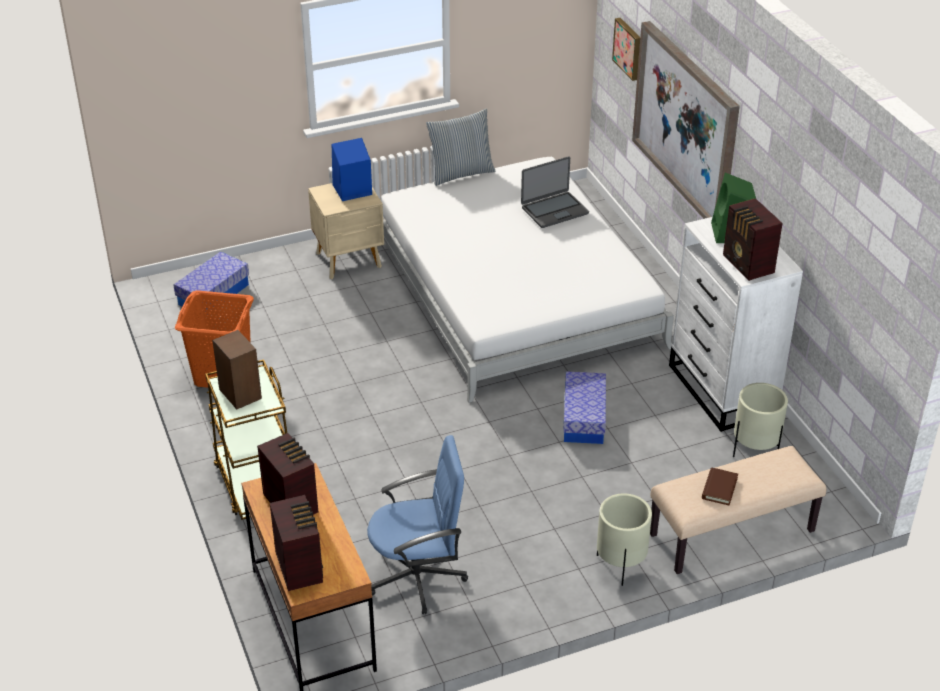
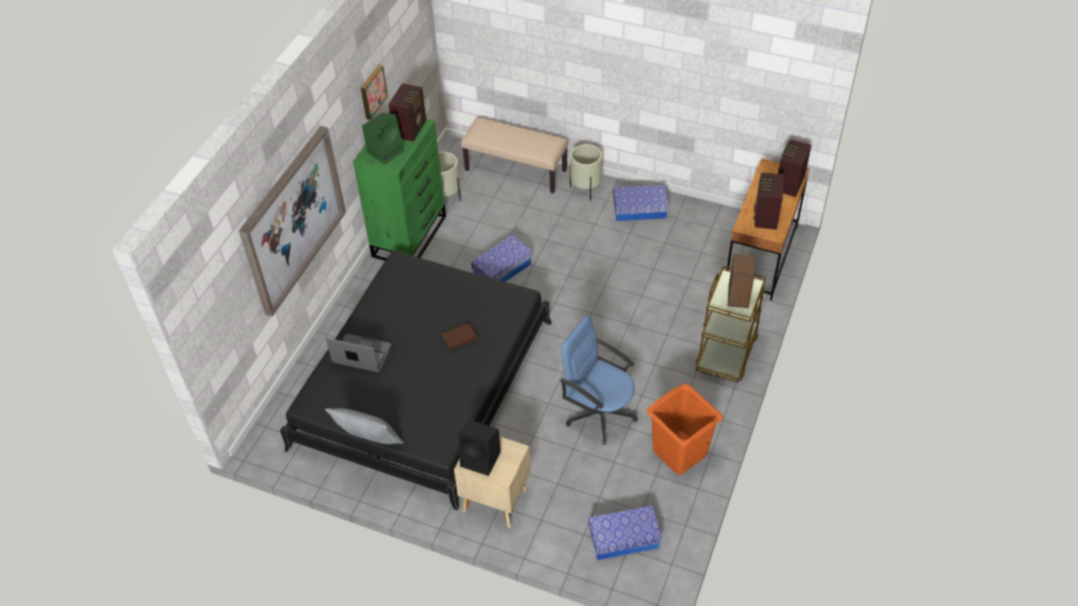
camera: 135 degrees left, 10 degrees up
blue speaker [332,138,372,201] -> black speaker [459,420,501,476]
blue office chair [367,435,468,614] -> blue office chair moved to [560,316,638,444]
white bed [380,157,674,403] -> black bed [280,251,552,510]
picture [612,18,640,81] -> picture moved to [361,65,388,120]
white dresser [669,217,803,432] -> green dresser [353,112,446,261]
brown book [702,468,738,505] -> brown book moved to [442,323,477,350]
none -> storage box [613,185,669,221]

